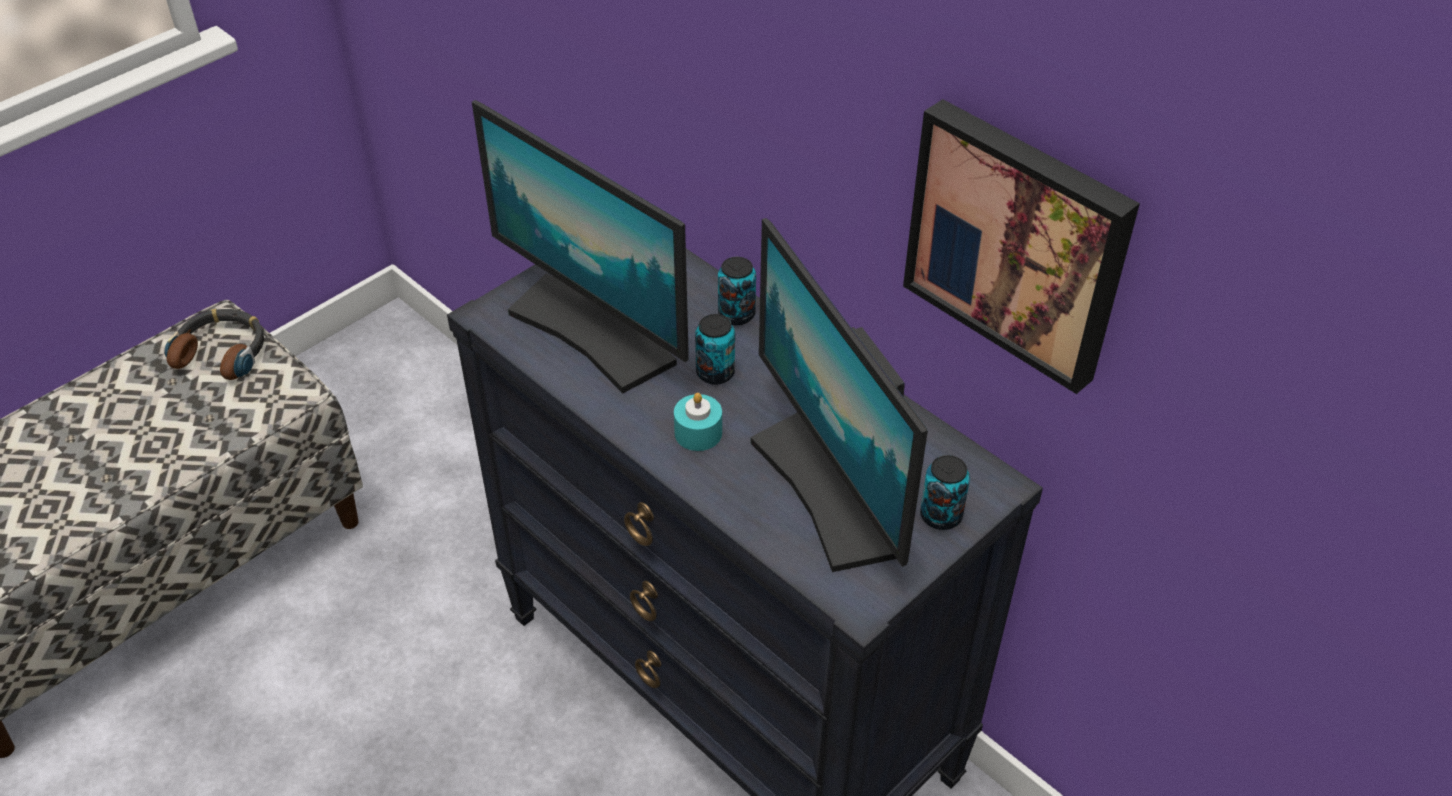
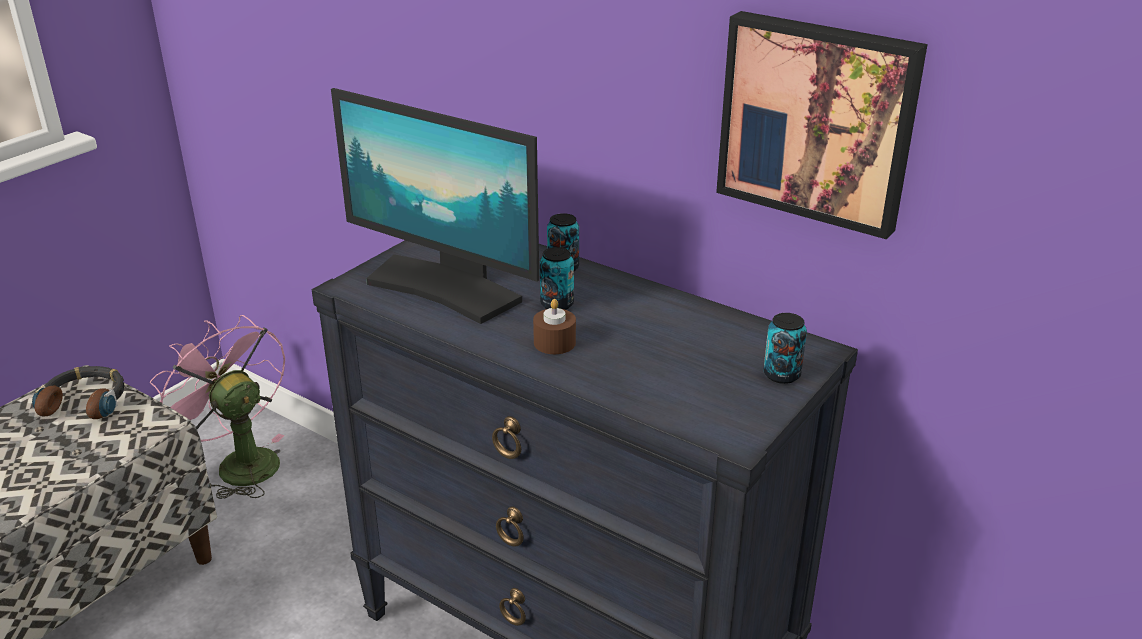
camera: 10 degrees left, 15 degrees down
turquoise candle [674,393,722,451] -> brown candle [533,299,576,354]
monitor [750,218,928,572] -> none
none -> pink fan [150,315,285,499]

